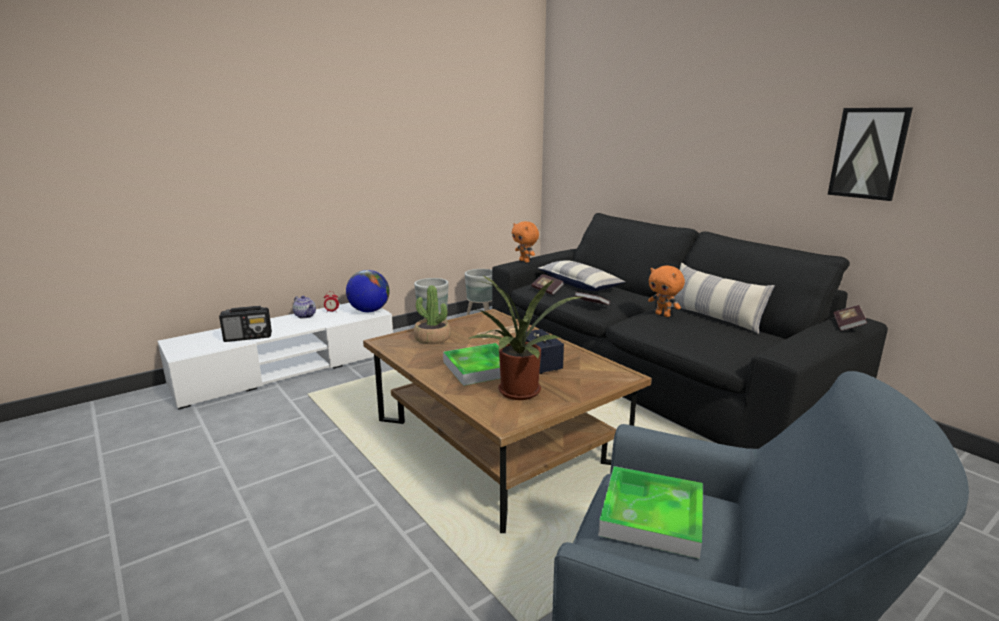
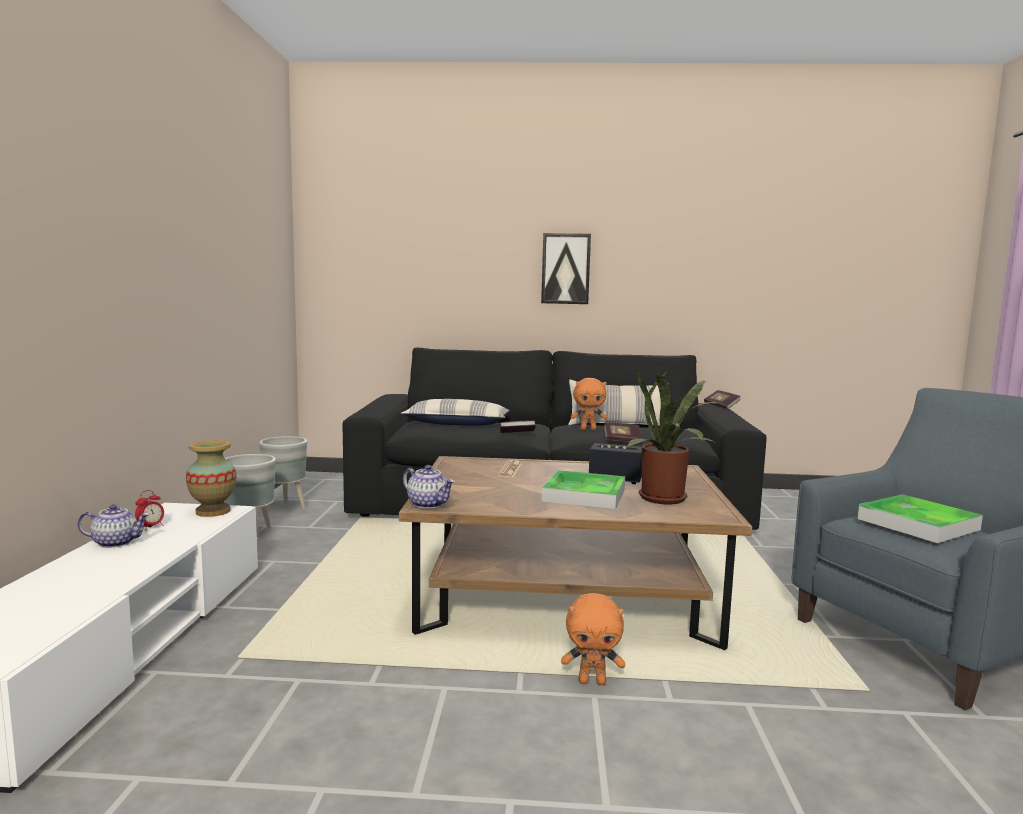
camera: 50 degrees left, 10 degrees down
radio [219,306,272,342] -> none
globe [346,270,390,312] -> vase [186,440,237,517]
potted plant [414,285,451,344] -> none
orange plush toy [512,221,539,263] -> orange plush toy moved to [561,593,625,685]
book [531,274,564,295] -> book moved to [604,422,642,443]
picture [828,108,913,201] -> picture moved to [541,233,591,304]
none -> teapot [403,465,455,509]

